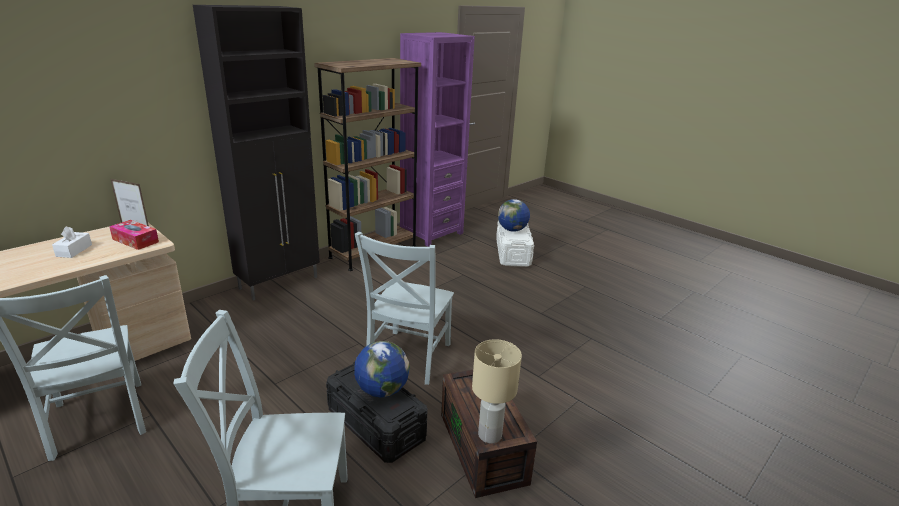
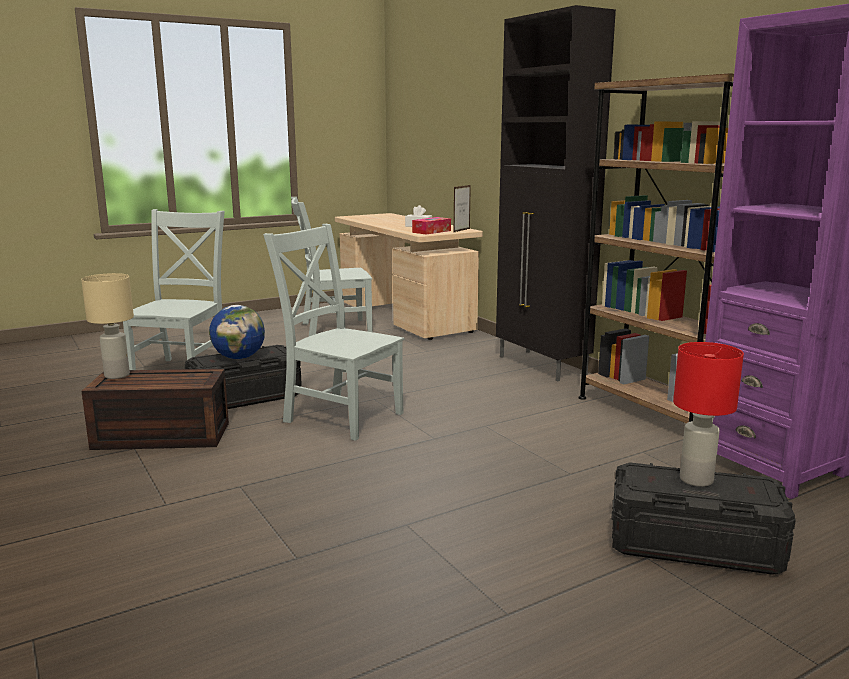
camera: 105 degrees right, 10 degrees down
white storage box [496,220,534,267] -> black storage box [612,462,796,575]
globe [498,199,530,232] -> red table lamp [673,342,744,487]

